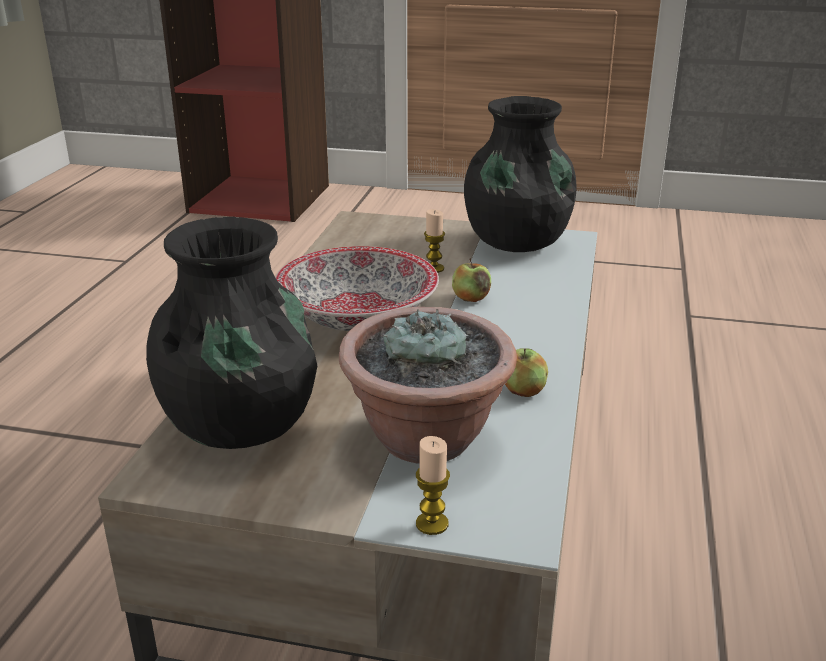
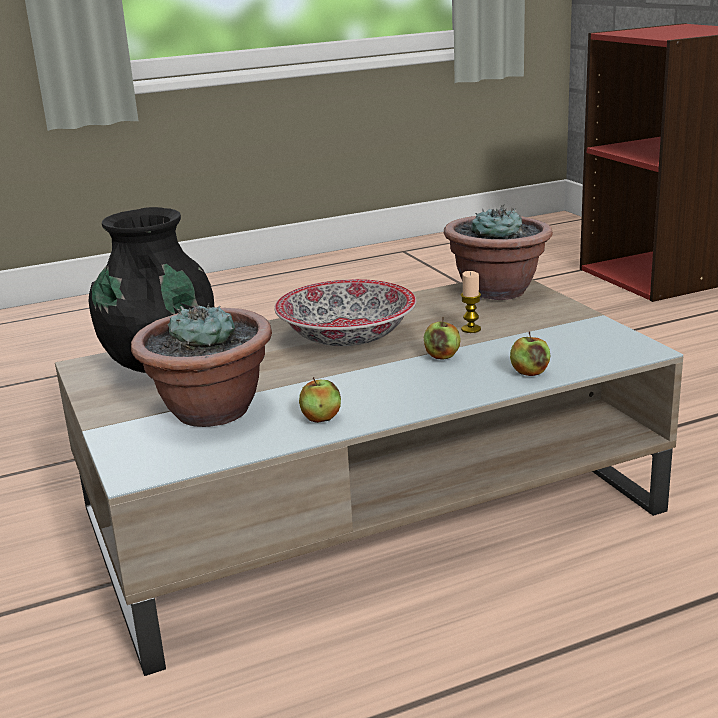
camera: 55 degrees right, 5 degrees down
candle [416,436,450,535] -> none
black vase [464,96,577,252] -> none
none -> potted plant [444,204,553,300]
none -> apple [510,332,551,376]

